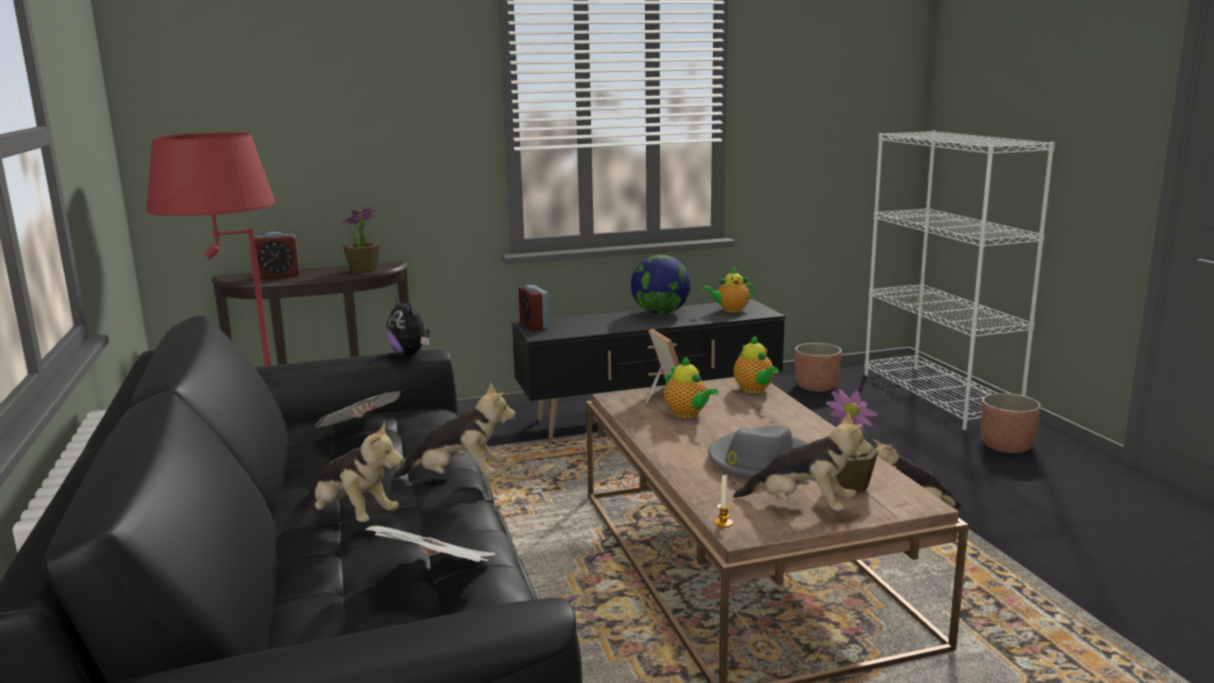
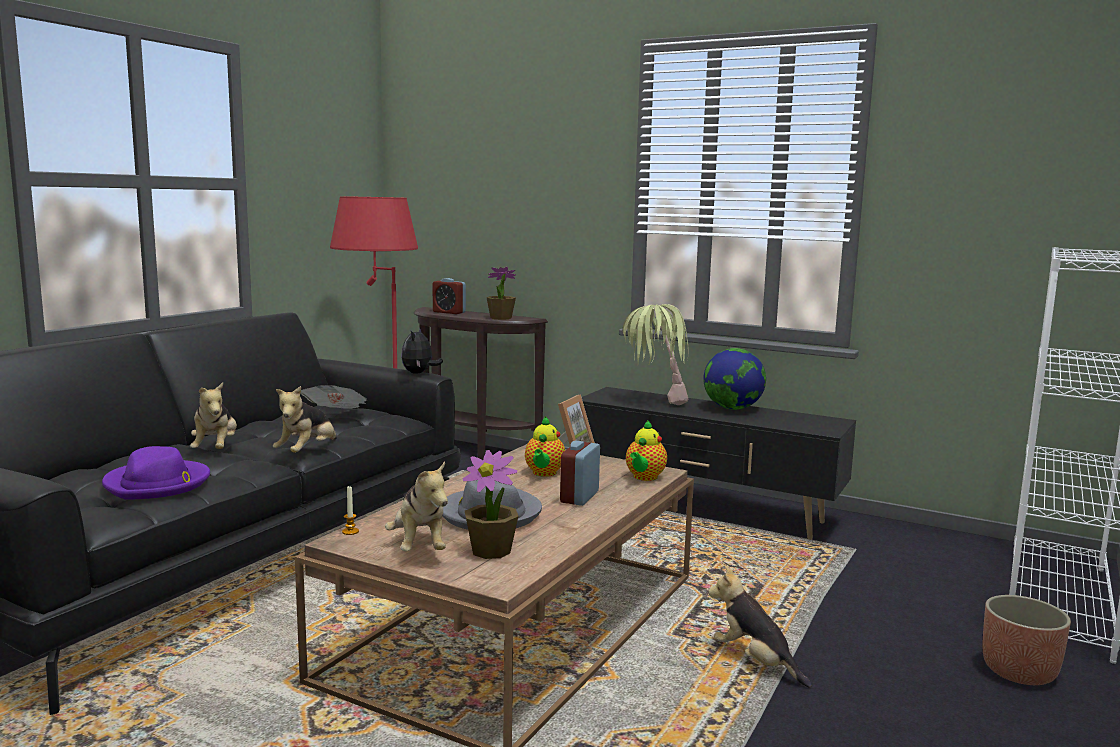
camera: 45 degrees right, 5 degrees down
newspaper [365,526,496,562] -> purple hat [102,446,210,500]
plush toy [393,382,516,478] -> plush toy turned 60 degrees clockwise [273,386,337,453]
alarm clock [519,285,549,331] -> alarm clock moved to [560,441,600,506]
teapot [702,267,755,313] -> none
planter [795,343,842,392] -> none
none -> potted plant [623,304,688,405]

